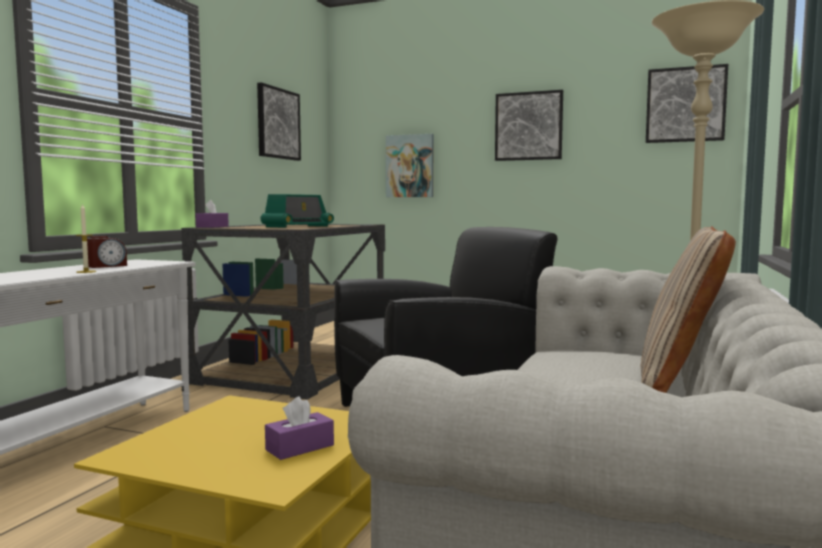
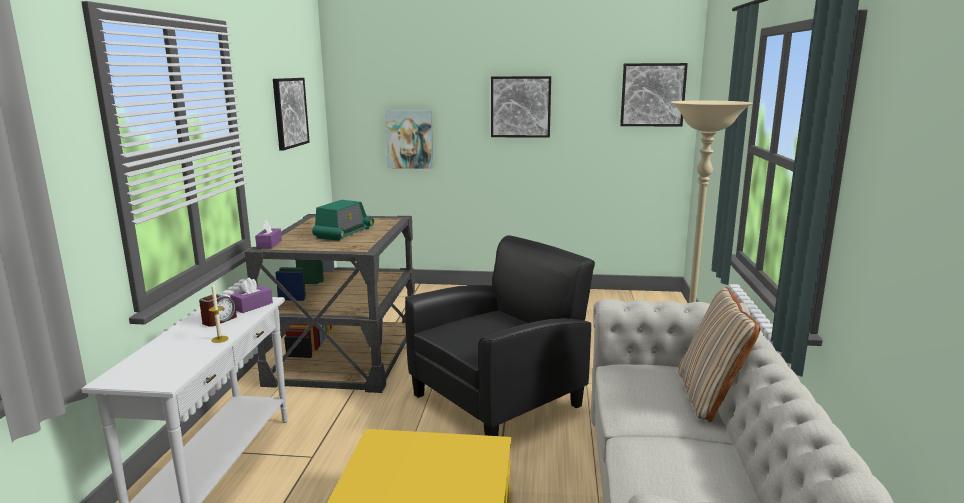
camera: 15 degrees left, 10 degrees up
purple tissue box [265,396,334,460] -> purple tissue box moved to [230,277,273,313]

